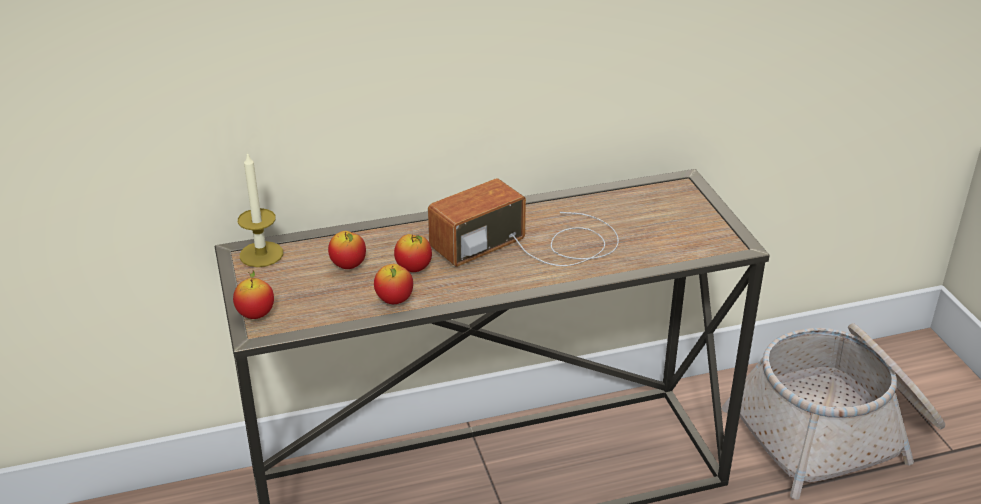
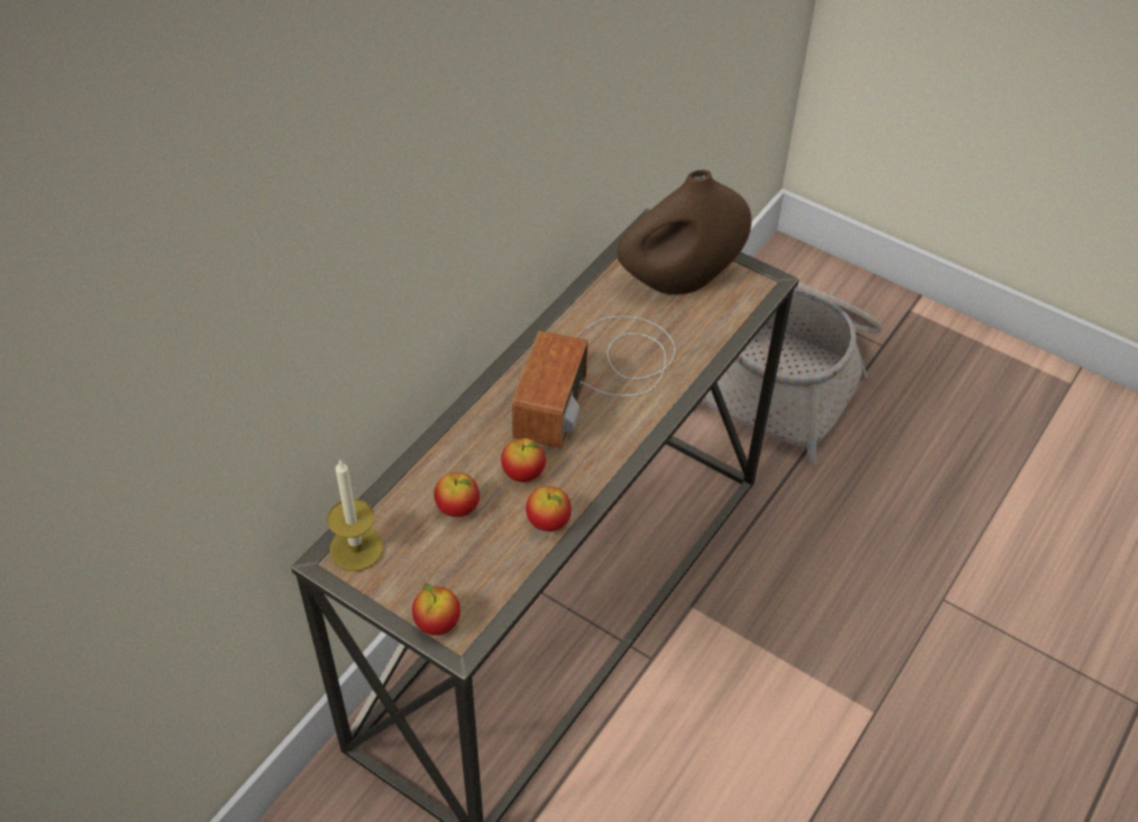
camera: 40 degrees left, 15 degrees up
none -> brown vase [617,170,752,295]

